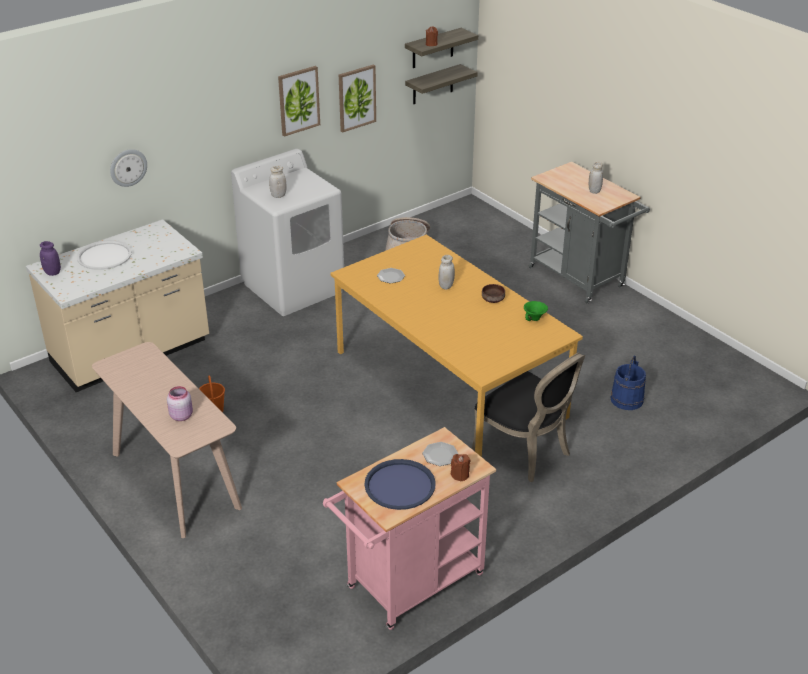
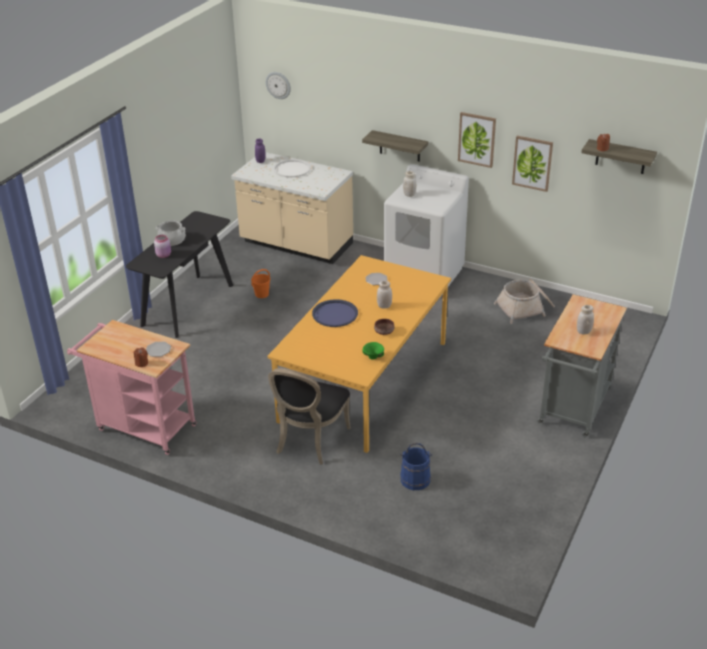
camera: 65 degrees right, 0 degrees up
beige console table [92,342,242,538] -> black console table [126,211,233,338]
wall clock [110,149,147,187] -> wall clock moved to [266,72,291,99]
blue tray [364,459,436,510] -> blue tray moved to [312,299,358,327]
shelf [405,64,478,104] -> shelf moved to [362,130,428,162]
none -> cooking pot [156,220,186,246]

